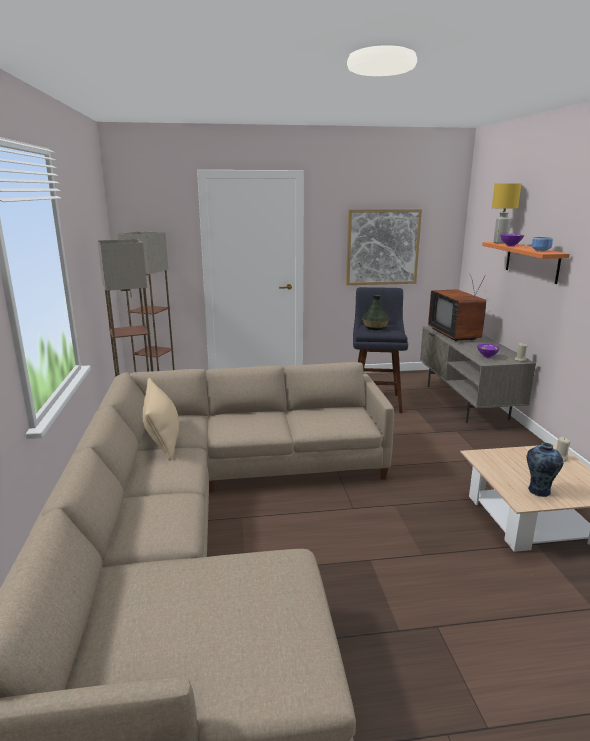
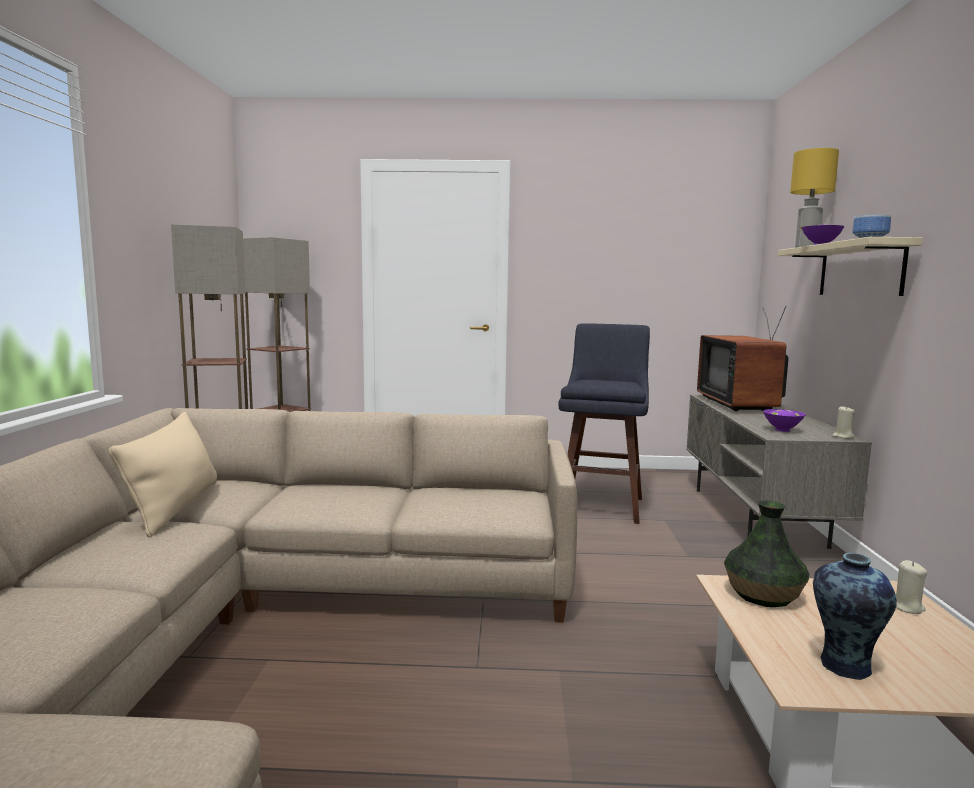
camera: 10 degrees right, 10 degrees down
picture [346,209,422,285] -> none
vase [362,295,390,330] -> vase moved to [724,500,809,607]
orange shelf [482,242,570,284] -> beige shelf [778,237,923,296]

